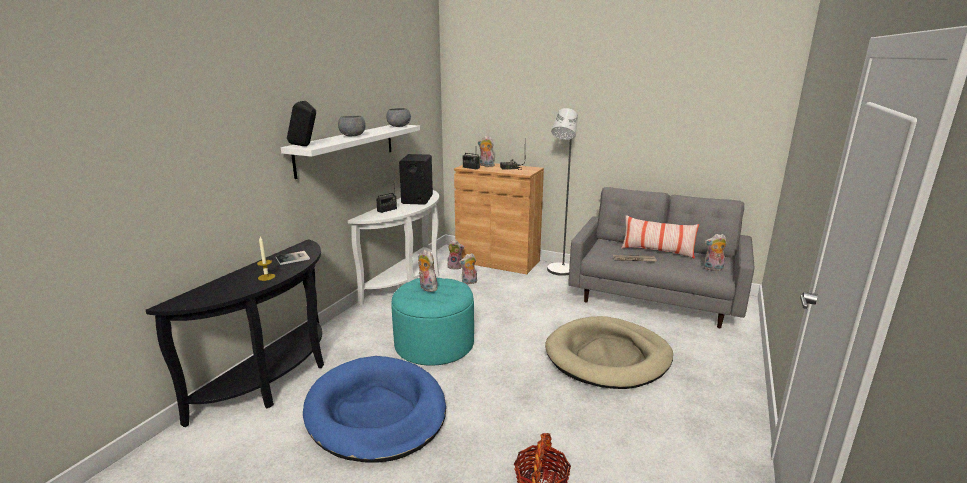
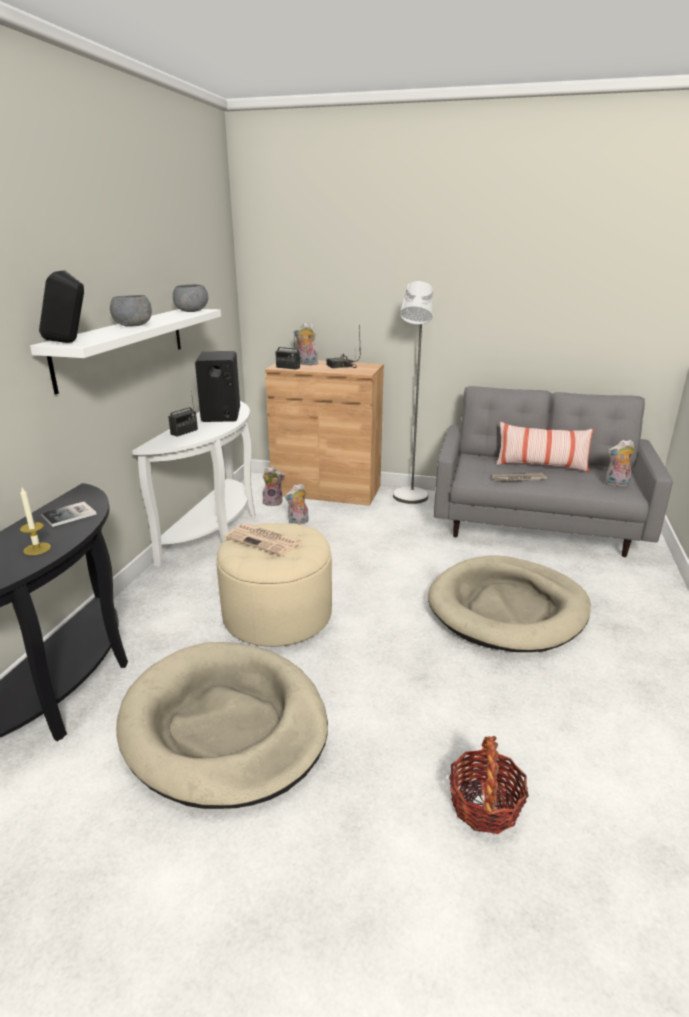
camera: 10 degrees left, 5 degrees up
blue dog bed [303,356,446,463] -> beige dog bed [116,642,328,809]
turquoise ottoman [391,277,474,366] -> beige ottoman [216,523,332,647]
plush toy [418,249,438,292] -> newspaper [224,523,303,556]

